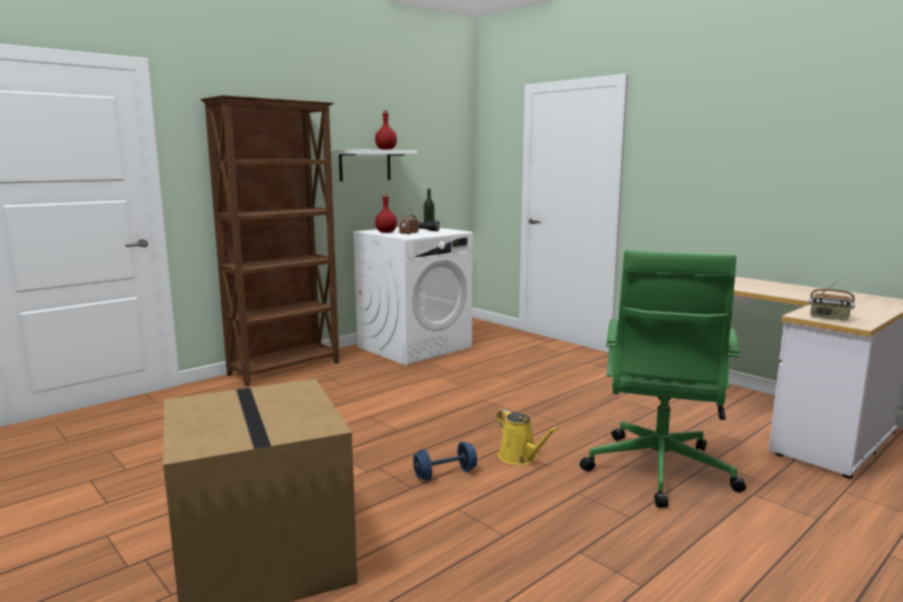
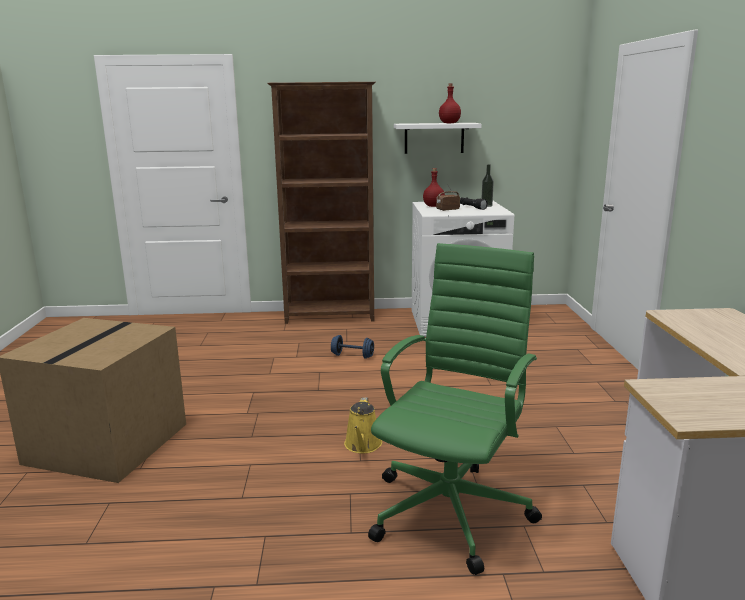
camera: 40 degrees right, 5 degrees up
blue dumbbell [413,441,477,481] -> blue dumbbell moved to [331,335,374,359]
green office chair [580,250,746,508] -> green office chair turned 150 degrees clockwise [368,243,542,575]
radio [809,278,855,321] -> none

